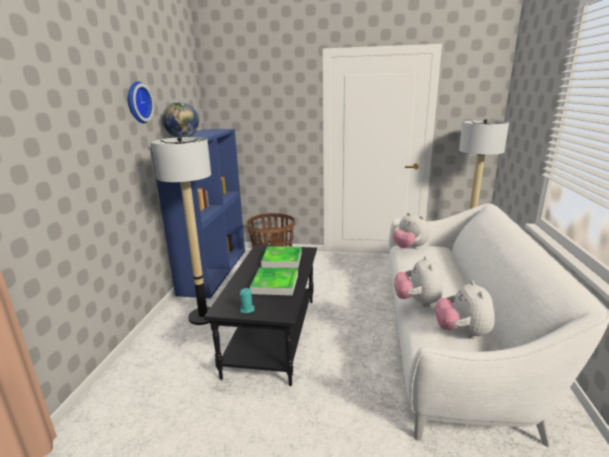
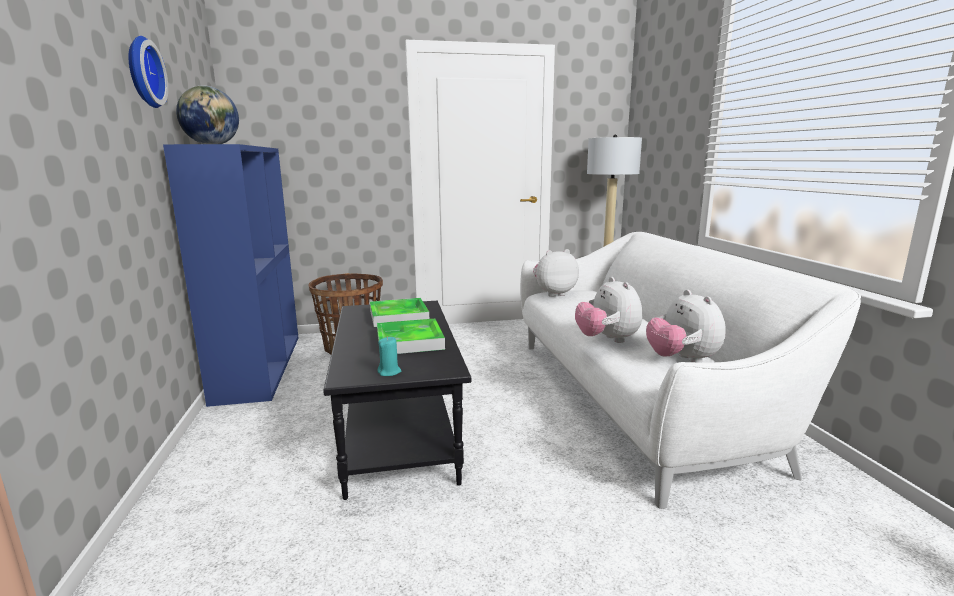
camera: 20 degrees left, 5 degrees down
floor lamp [151,137,211,325] -> none
plush toy [393,213,430,249] -> plush toy turned 135 degrees clockwise [533,249,579,297]

